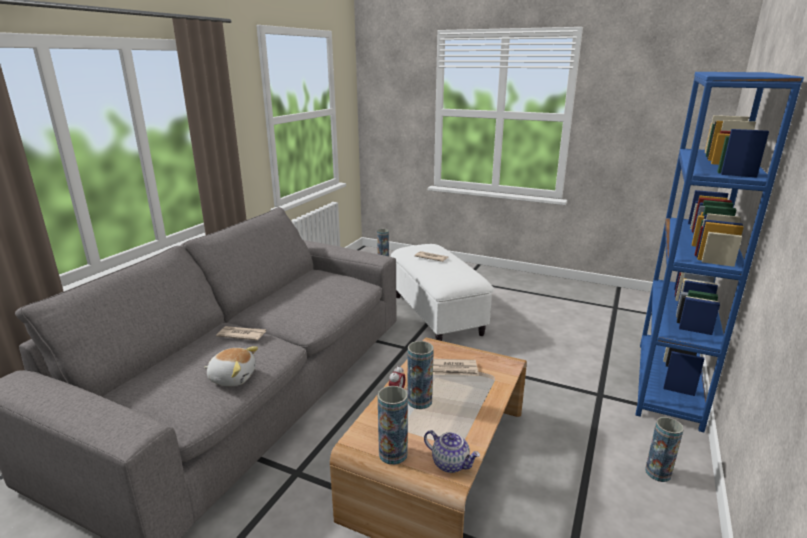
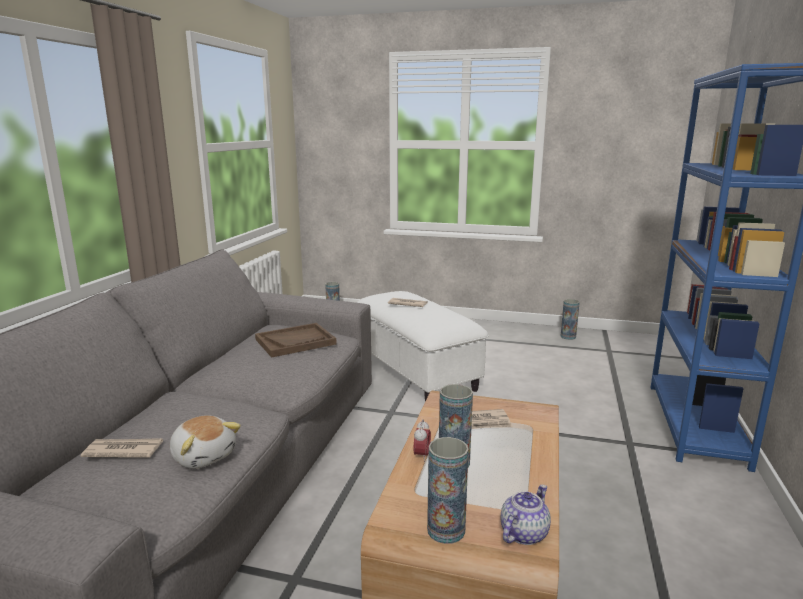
camera: 10 degrees left, 5 degrees down
plush toy [204,346,258,386] -> plush toy turned 45 degrees clockwise [170,415,241,469]
newspaper [216,326,266,341] -> newspaper moved to [80,438,163,458]
teapot [424,430,480,473] -> teapot turned 75 degrees counterclockwise [501,485,551,545]
vase [645,417,684,482] -> vase moved to [561,299,580,340]
none -> brown tray [255,323,337,358]

